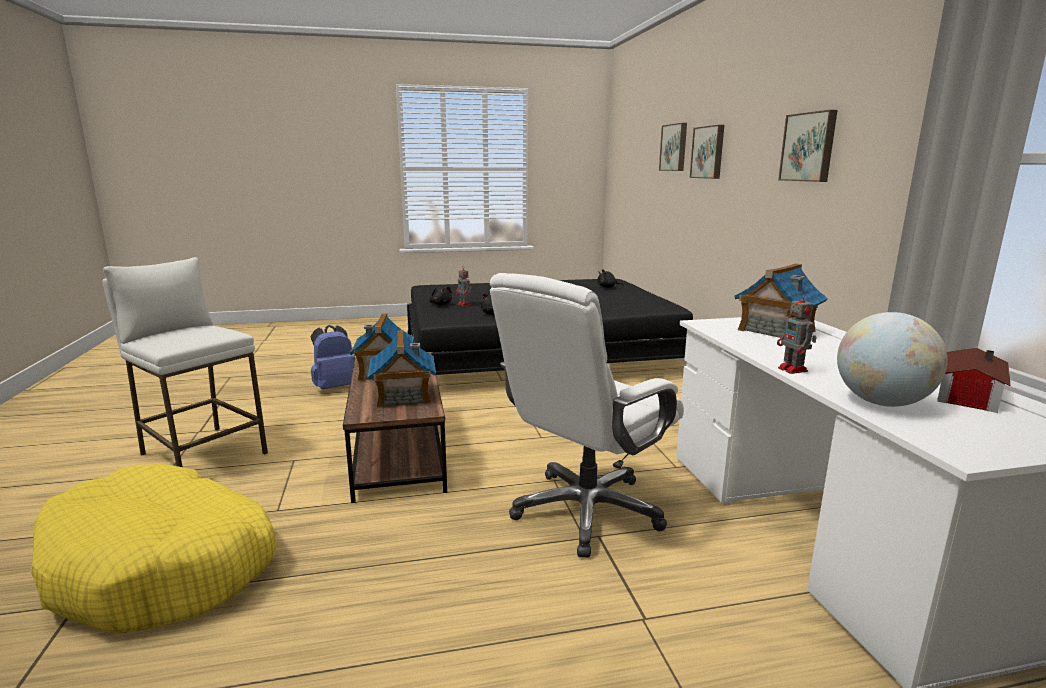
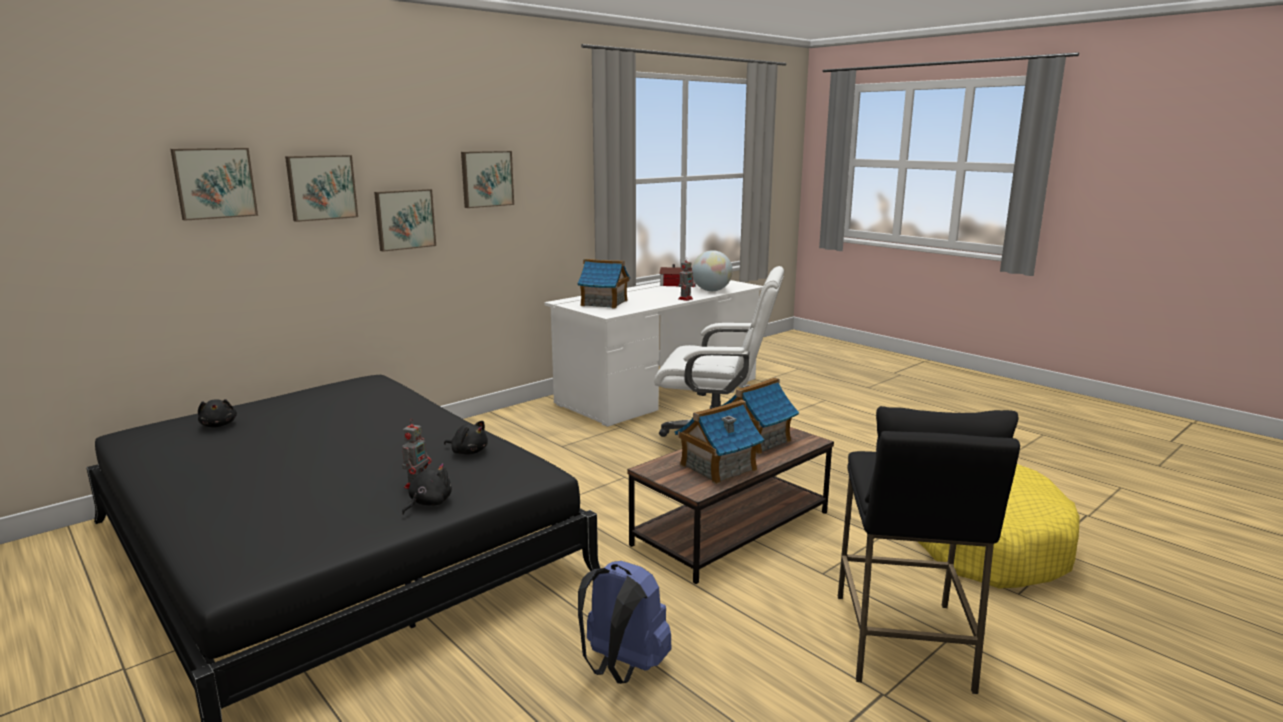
camera: 120 degrees left, 0 degrees up
white stool [102,257,268,467] -> black stool [838,406,1020,694]
none -> picture [374,189,436,252]

